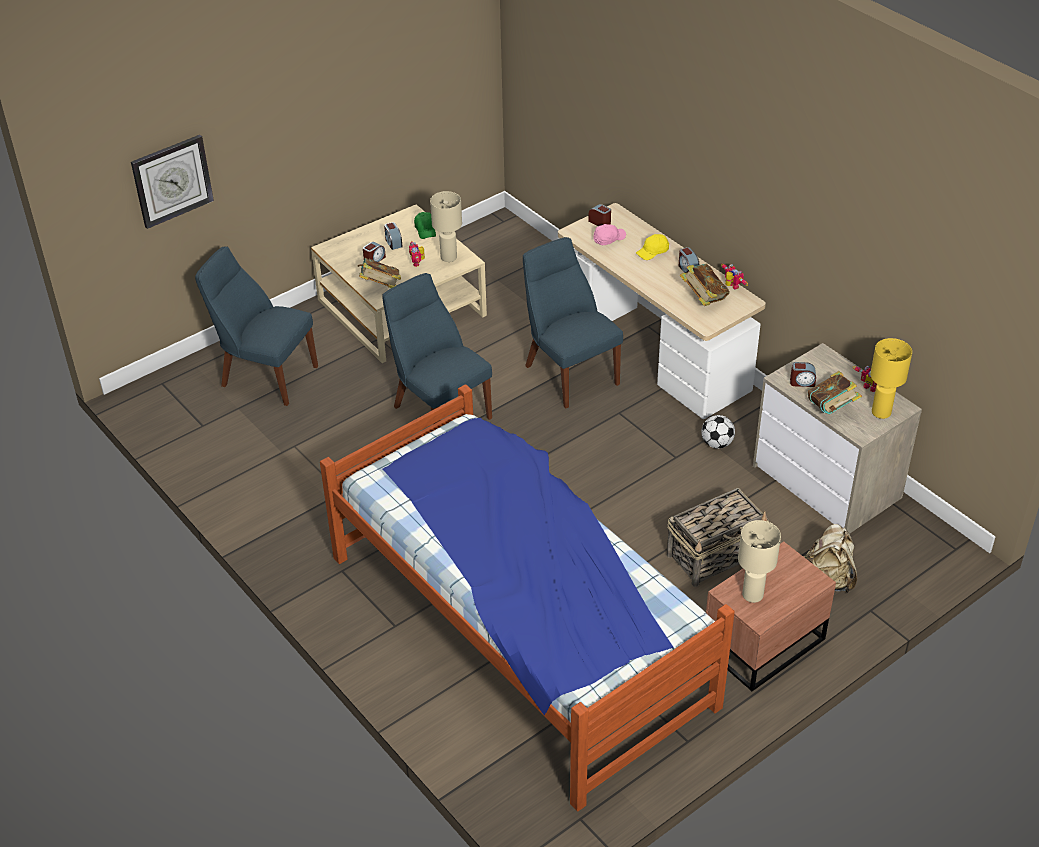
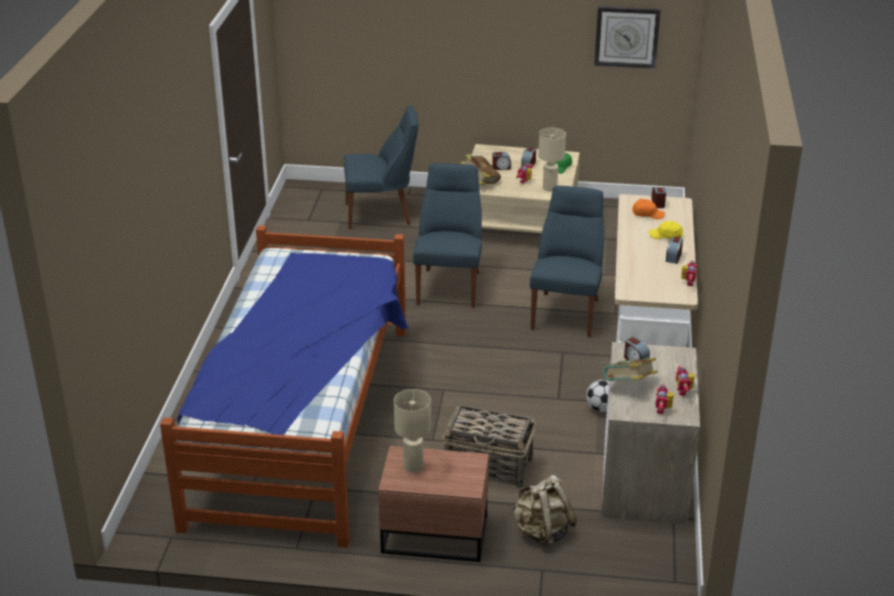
camera: 45 degrees right, 10 degrees down
wall clock [131,135,214,229] -> wall clock moved to [594,6,661,69]
blue chair [195,246,318,406] -> blue chair turned 105 degrees clockwise [344,106,418,229]
pink cap [593,224,626,245] -> orange cap [632,199,665,220]
book [680,264,730,306] -> none
yellow table lamp [870,338,912,419] -> toy robot [655,383,674,414]

